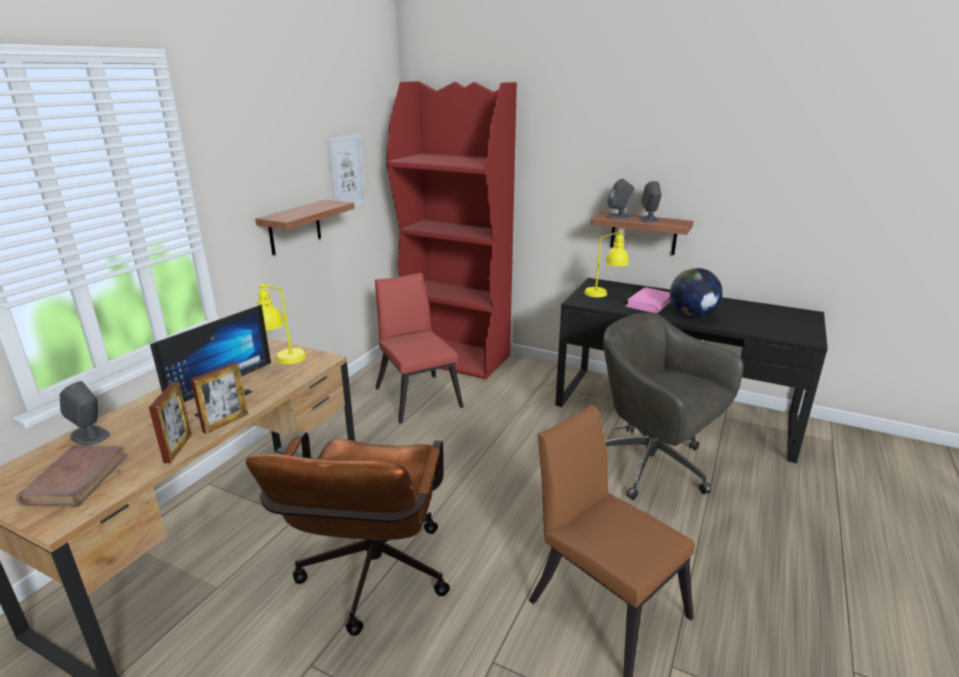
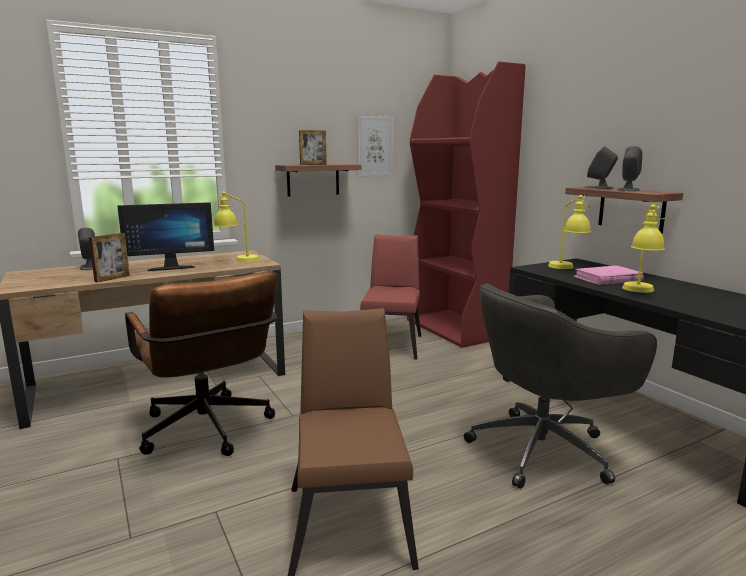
camera: 35 degrees right, 10 degrees down
brown book [16,446,128,507] -> none
picture frame [190,362,248,434] -> picture frame moved to [299,130,327,165]
brown office chair [246,432,450,636] -> brown office chair turned 75 degrees counterclockwise [125,272,278,456]
grey office chair [603,313,744,500] -> grey office chair turned 105 degrees counterclockwise [464,283,657,489]
globe [670,268,723,318] -> yellow table lamp [622,204,665,293]

